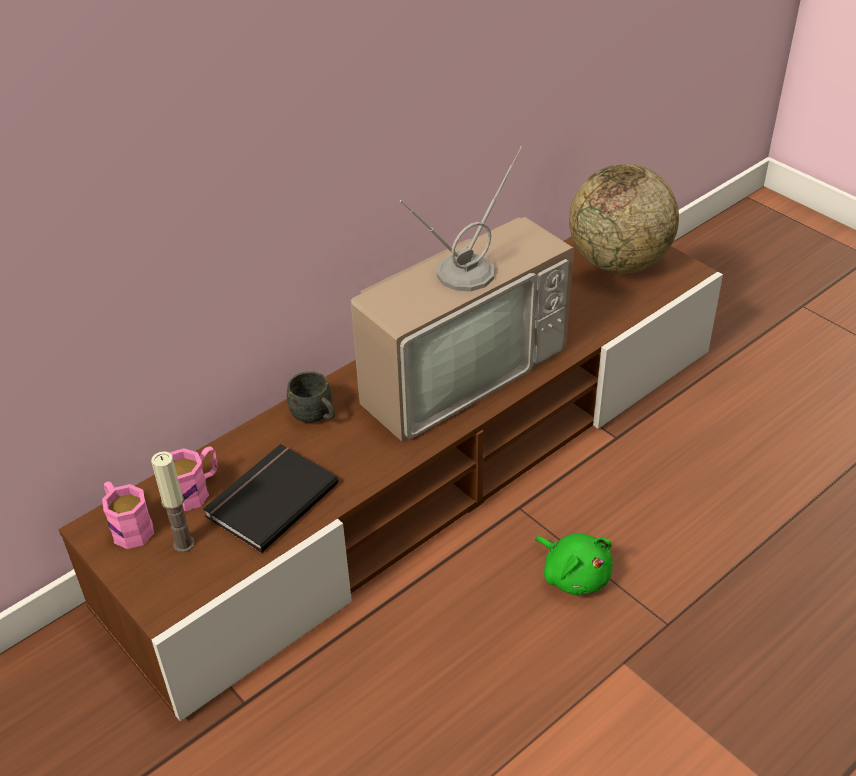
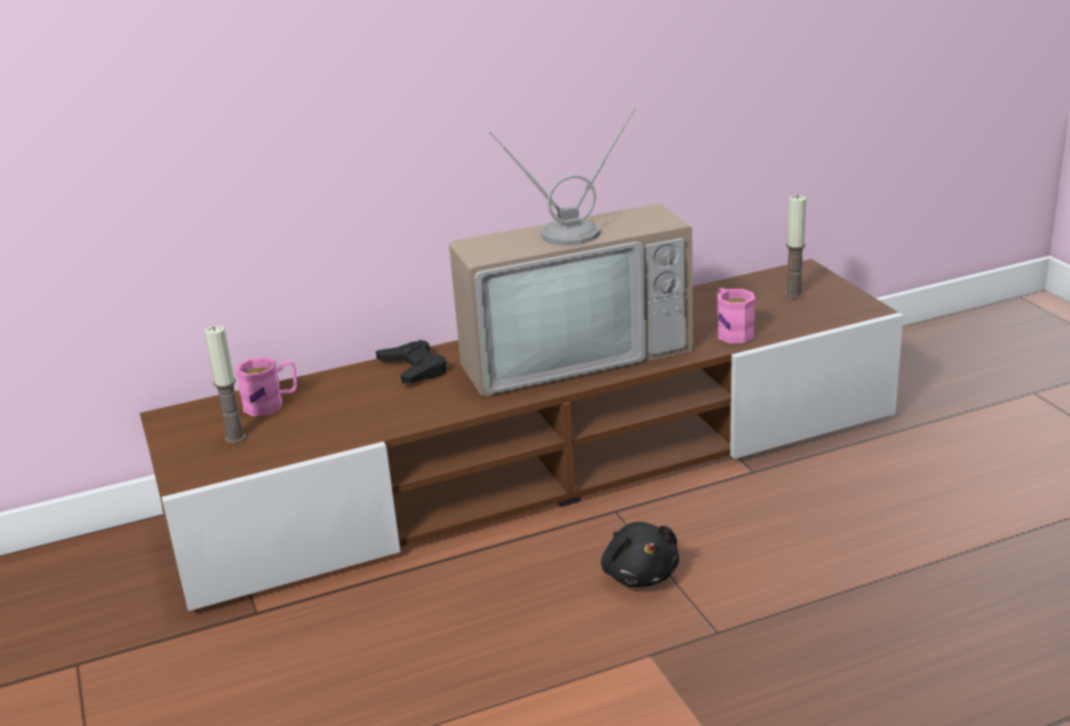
camera: 20 degrees right, 15 degrees down
pink mug [102,481,154,549] -> pink mug moved to [717,288,755,344]
black book [203,444,338,553] -> none
grey mug [287,371,335,423] -> black game controller [376,340,447,384]
green plush toy [535,533,613,596] -> black plush toy [601,522,679,587]
globe [569,164,679,274] -> candle [785,195,806,299]

